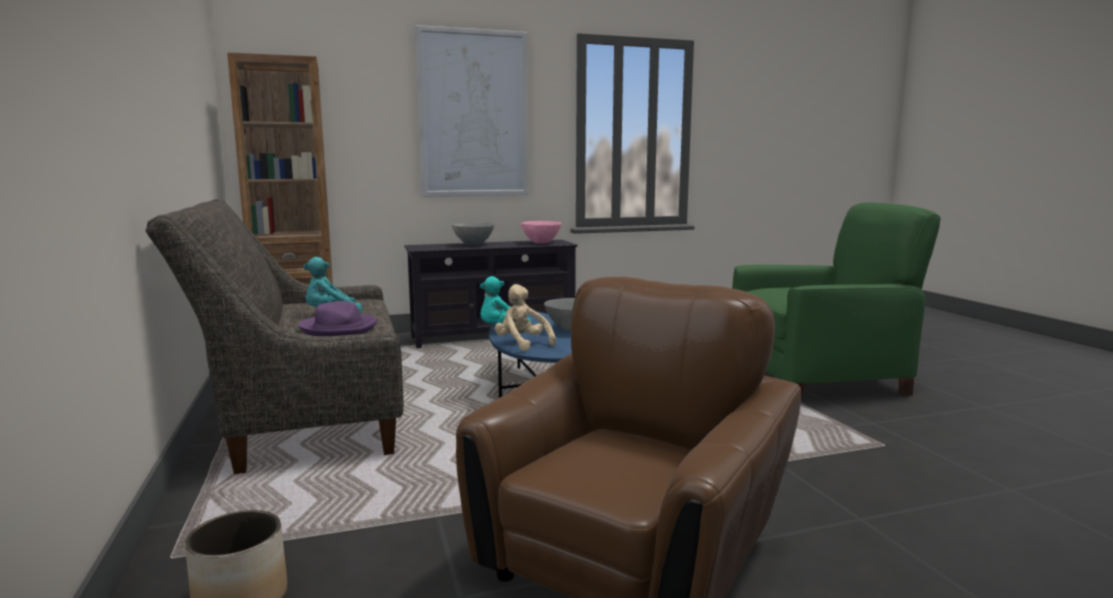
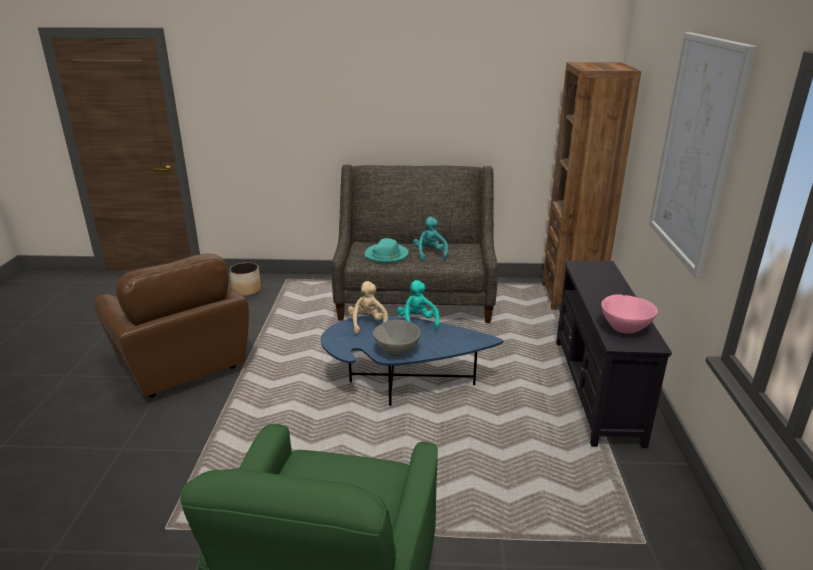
camera: 110 degrees right, 15 degrees up
purple hat [298,301,377,336] -> turquoise hat [365,238,409,264]
grey bowl [452,222,494,245] -> none
beige plush toy [495,284,556,351] -> beige plush toy turned 75 degrees counterclockwise [348,281,388,334]

